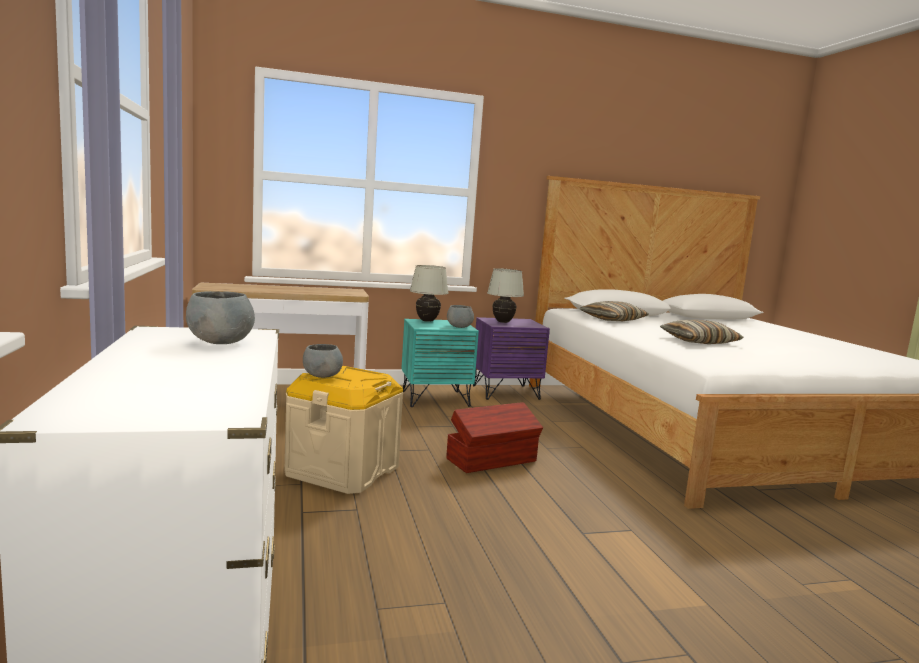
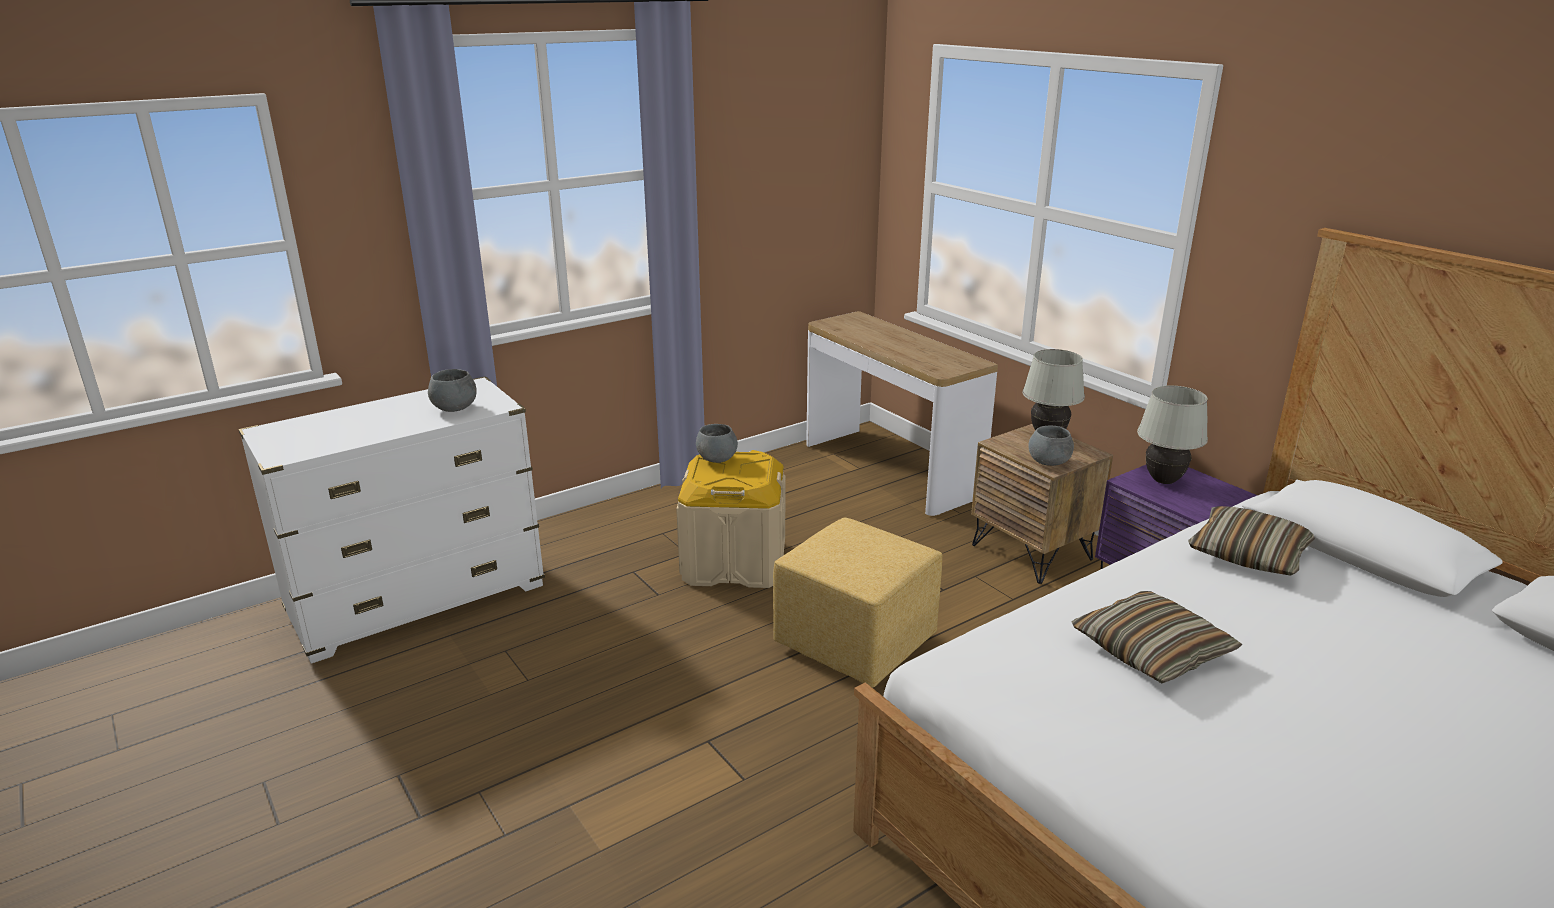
camera: 70 degrees right, 15 degrees up
turquoise nightstand [401,319,479,407] -> brown nightstand [971,424,1113,584]
brown storage box [446,402,543,473] -> yellow ottoman [773,518,942,688]

